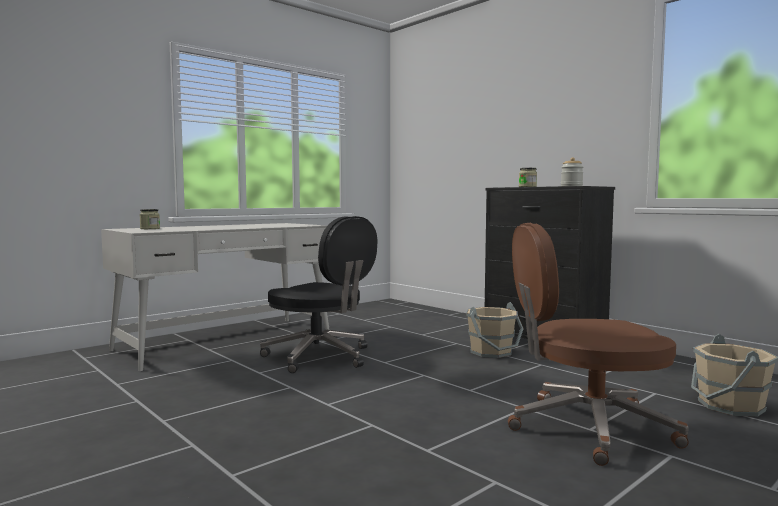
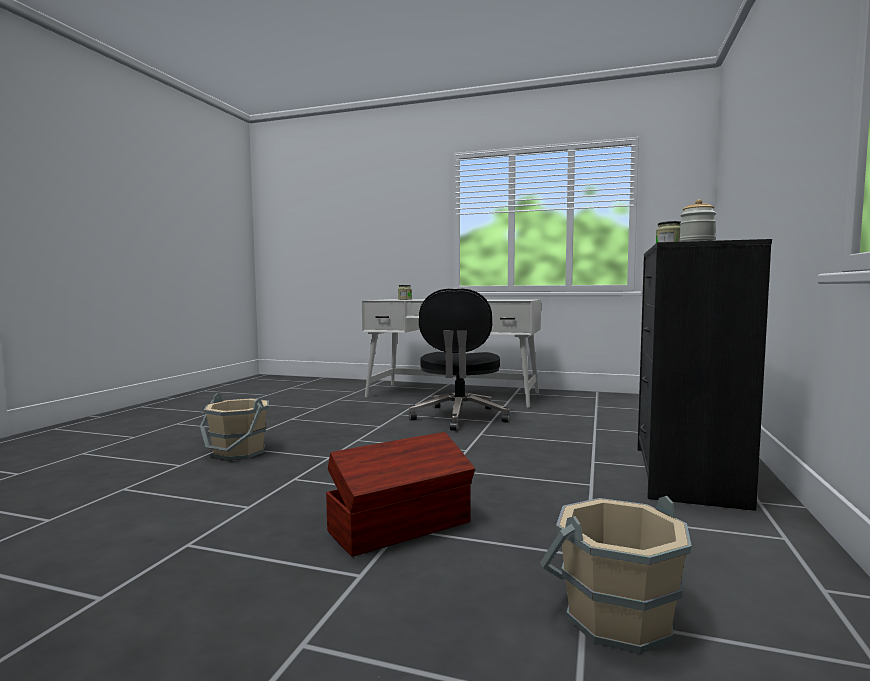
camera: 60 degrees right, 0 degrees up
beige bucket [466,302,524,358] -> beige bucket moved to [200,393,269,460]
brown office chair [508,223,689,466] -> brown storage box [326,432,475,557]

